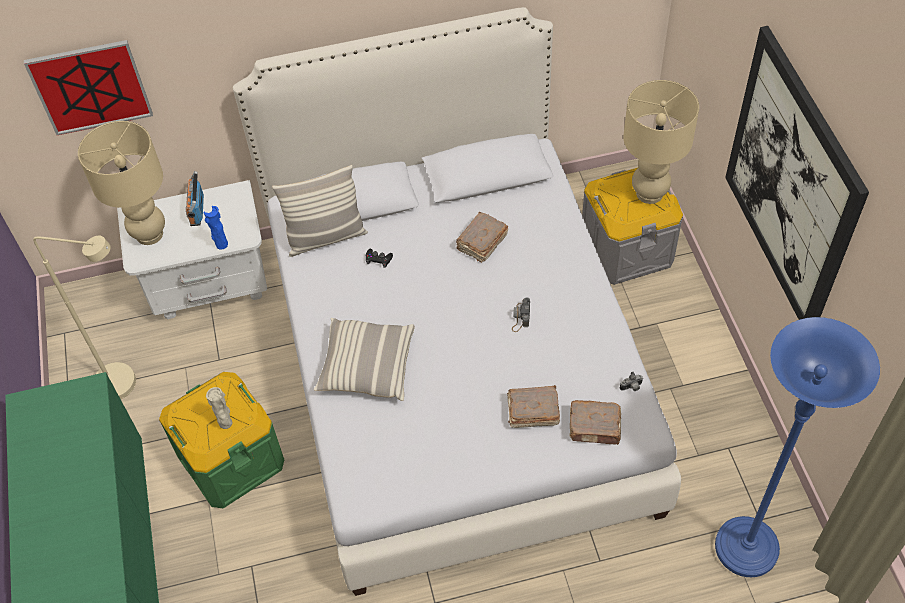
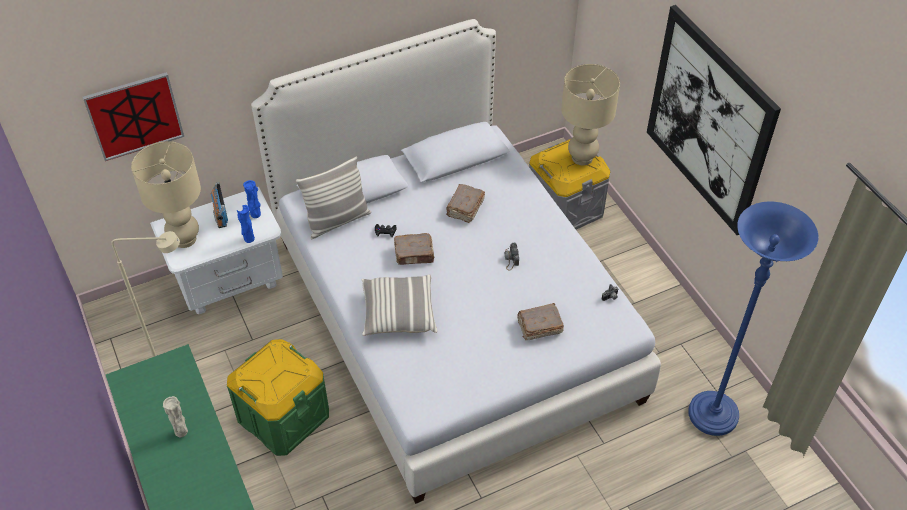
camera: 15 degrees left, 5 degrees down
beige vase [206,387,233,429] -> beige vase moved to [163,396,188,437]
brown book [569,400,621,444] -> brown book moved to [394,233,434,265]
none -> blue vase [243,180,261,218]

